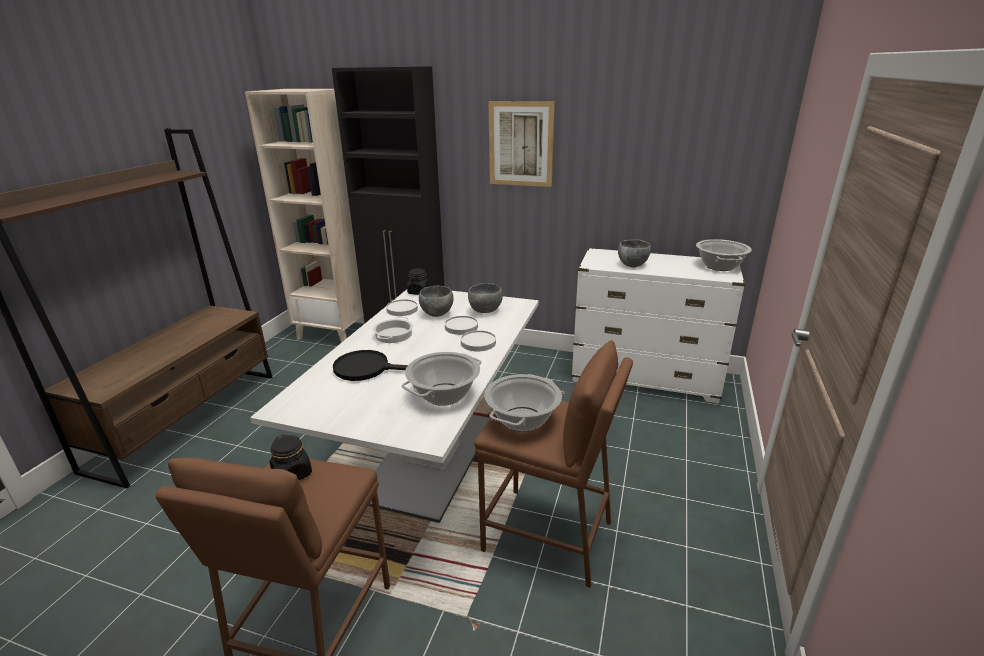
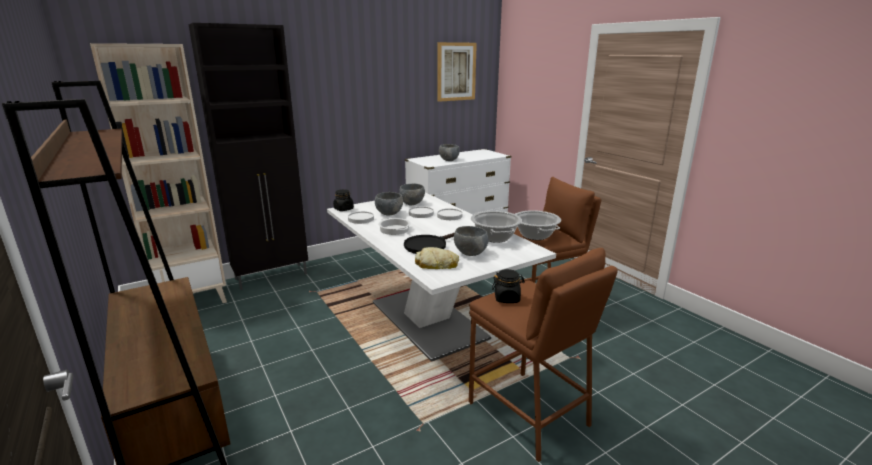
camera: 50 degrees left, 5 degrees down
picture [489,101,555,187] -> picture moved to [437,42,477,102]
cooking pot [696,239,752,271] -> none
none -> bread [415,247,459,269]
none -> grey bowl [454,226,488,256]

